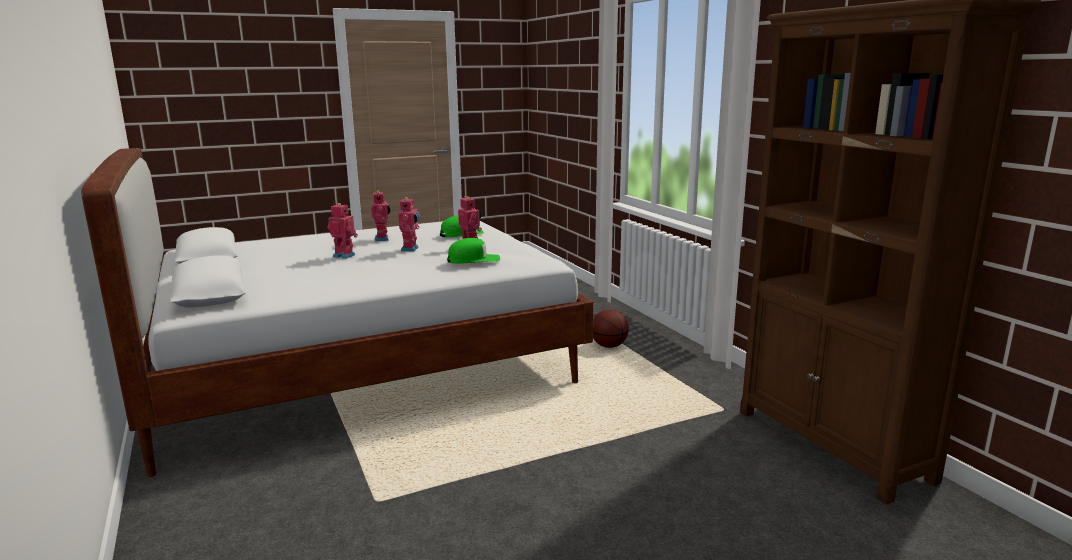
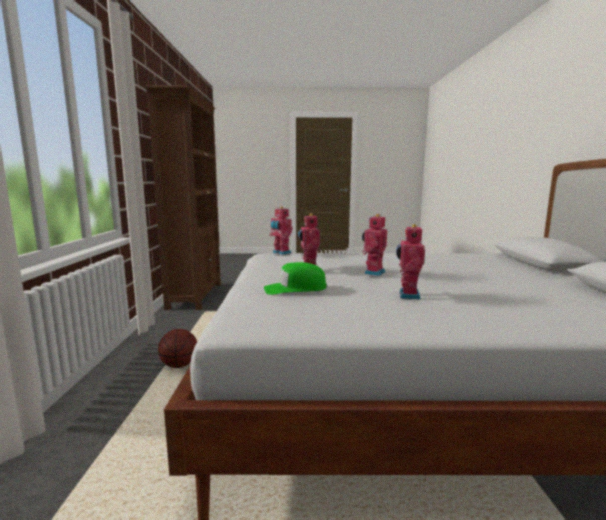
camera: 155 degrees left, 5 degrees down
toy robot [327,203,358,259] -> toy robot moved to [270,206,293,255]
green cap [447,238,500,264] -> none

